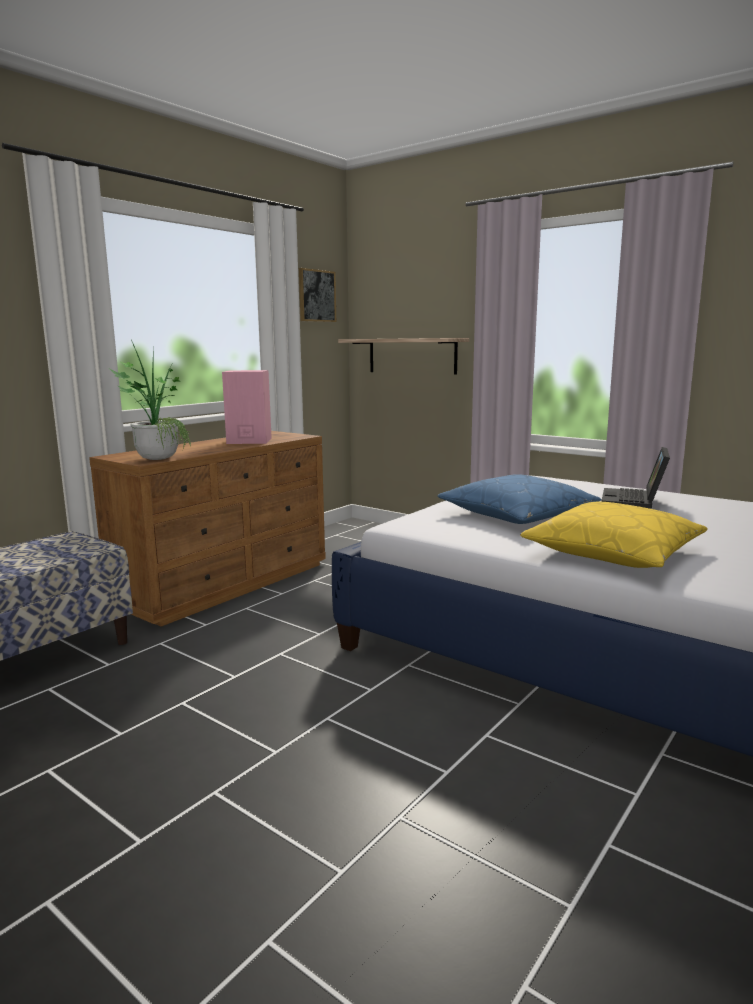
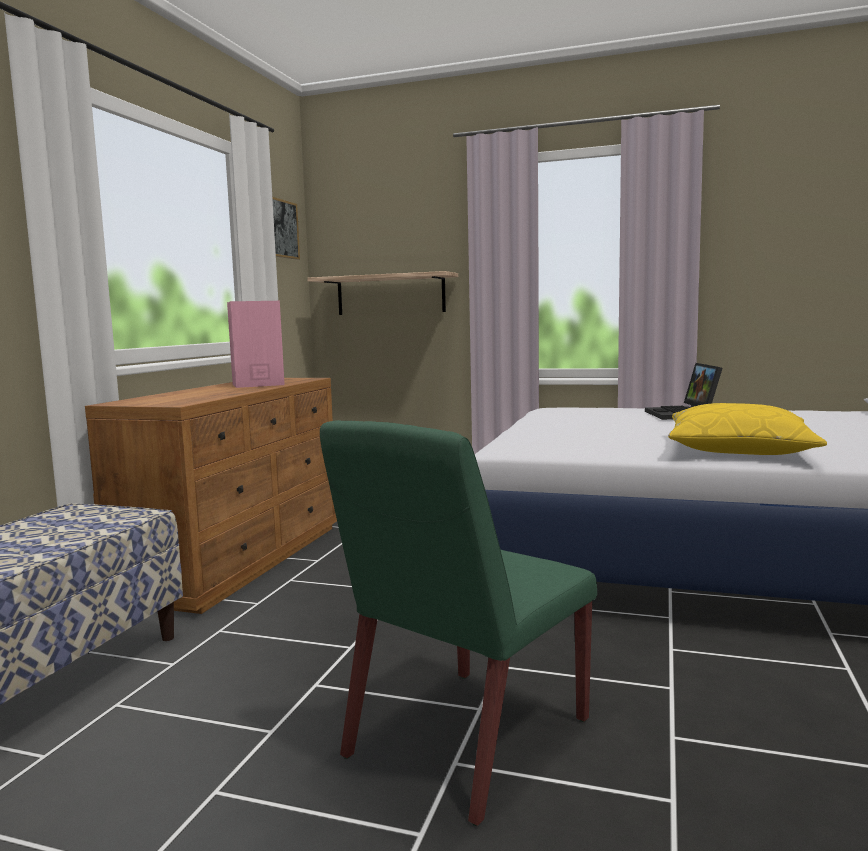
camera: 20 degrees left, 5 degrees down
potted plant [109,340,191,460] -> none
blue pillow [437,474,601,524] -> none
none -> green chair [320,420,597,826]

